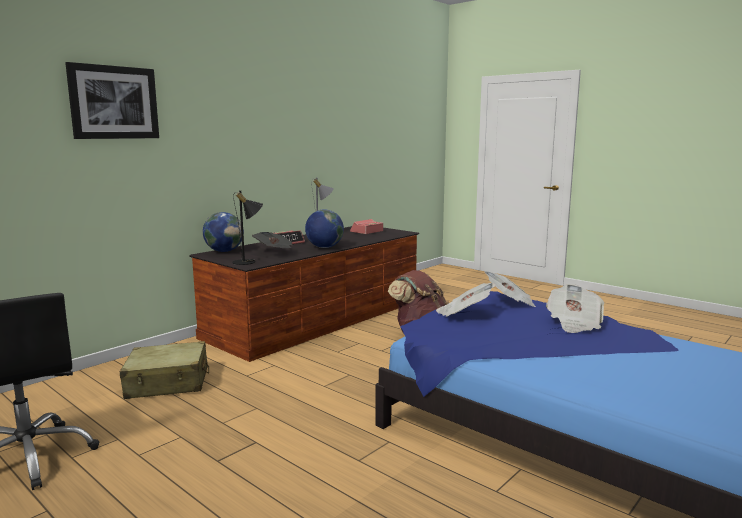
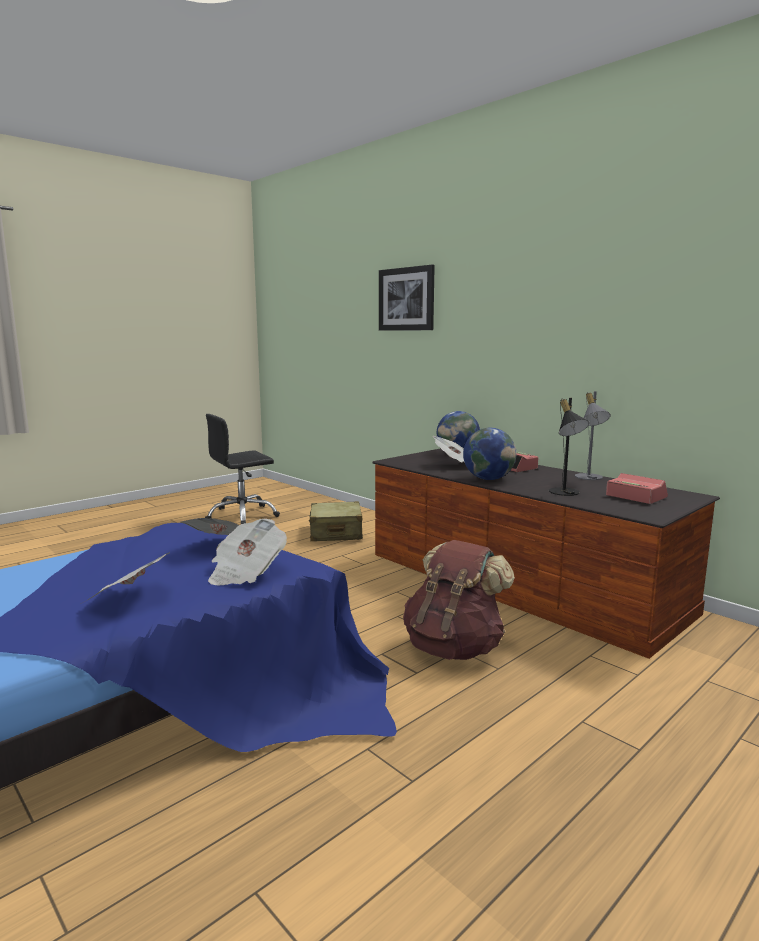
camera: 95 degrees right, 0 degrees up
black table lamp [232,190,263,265] -> black table lamp moved to [549,398,589,496]

